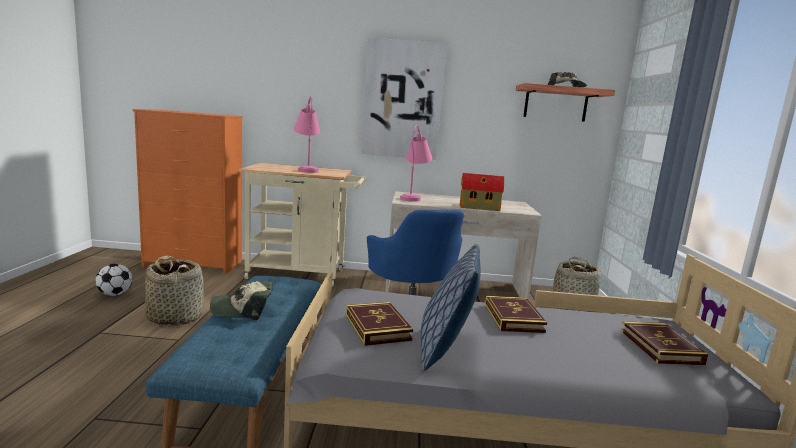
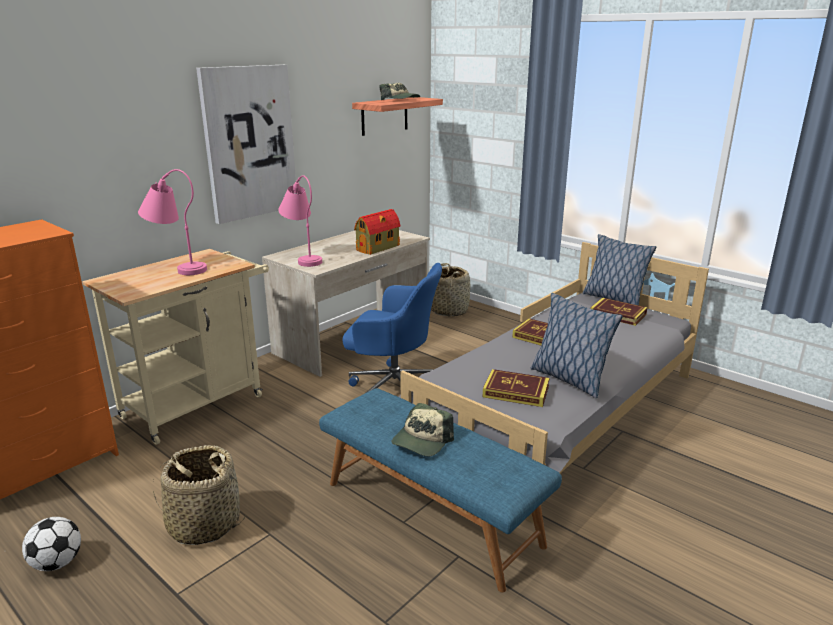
camera: 50 degrees left, 10 degrees up
none -> pillow [583,234,656,305]

